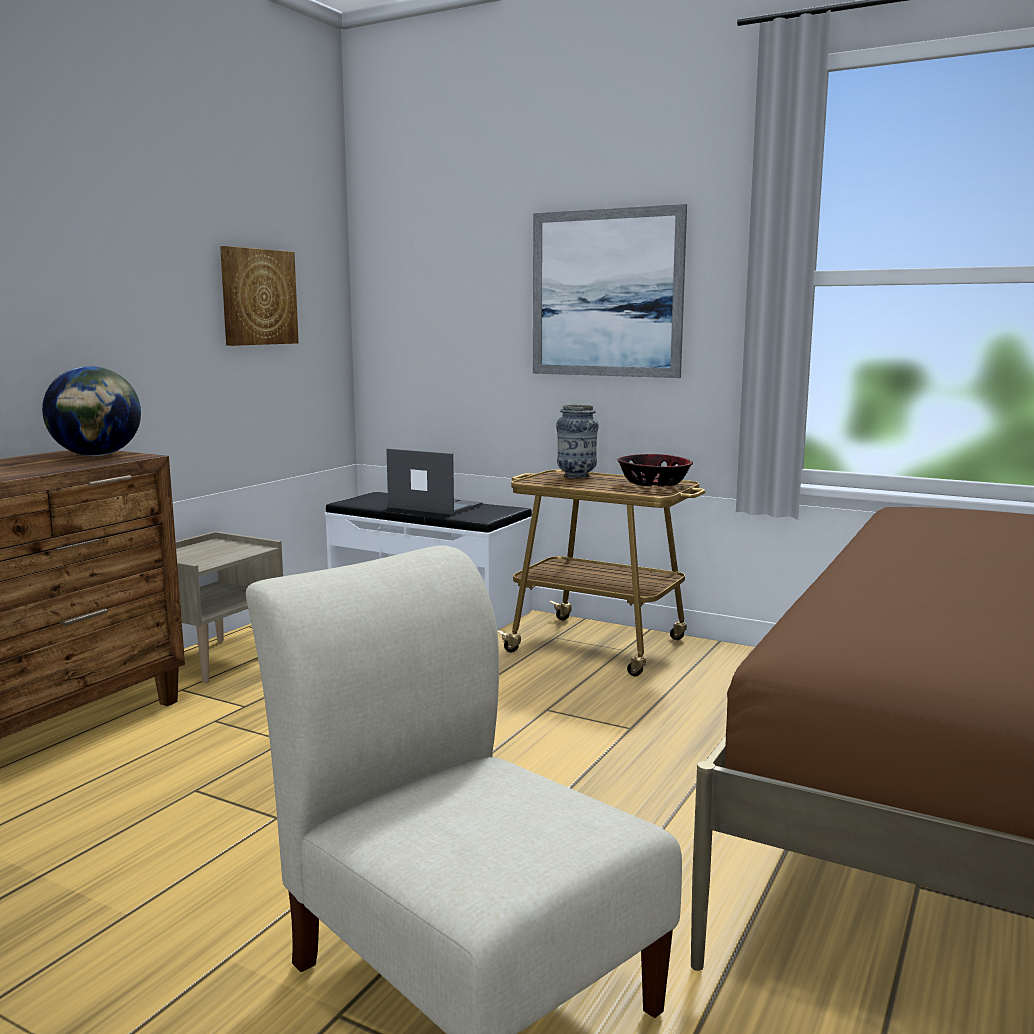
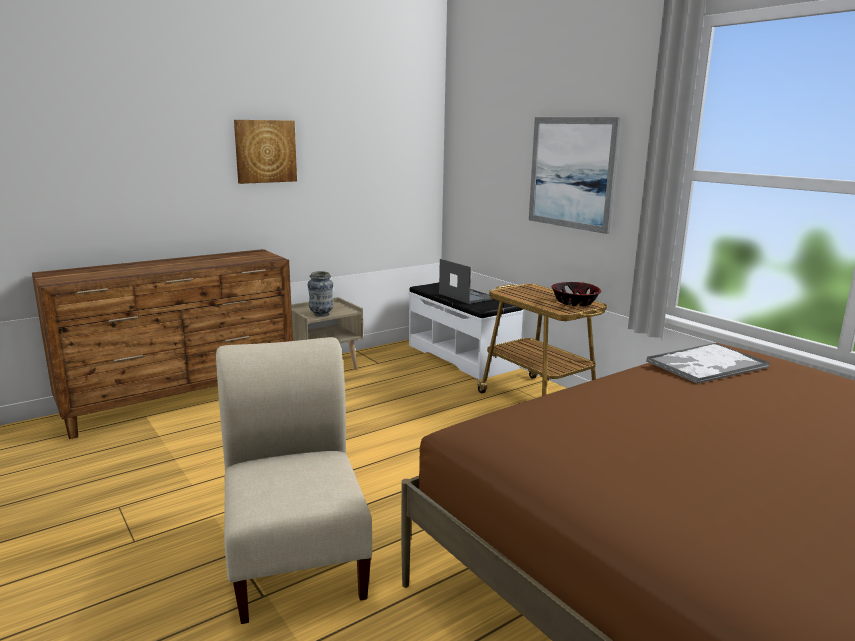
camera: 25 degrees right, 5 degrees up
globe [42,366,141,456] -> none
picture [220,246,299,346] -> picture moved to [234,120,297,184]
vase [556,405,599,479] -> vase moved to [308,271,333,317]
none -> tray [646,343,770,384]

